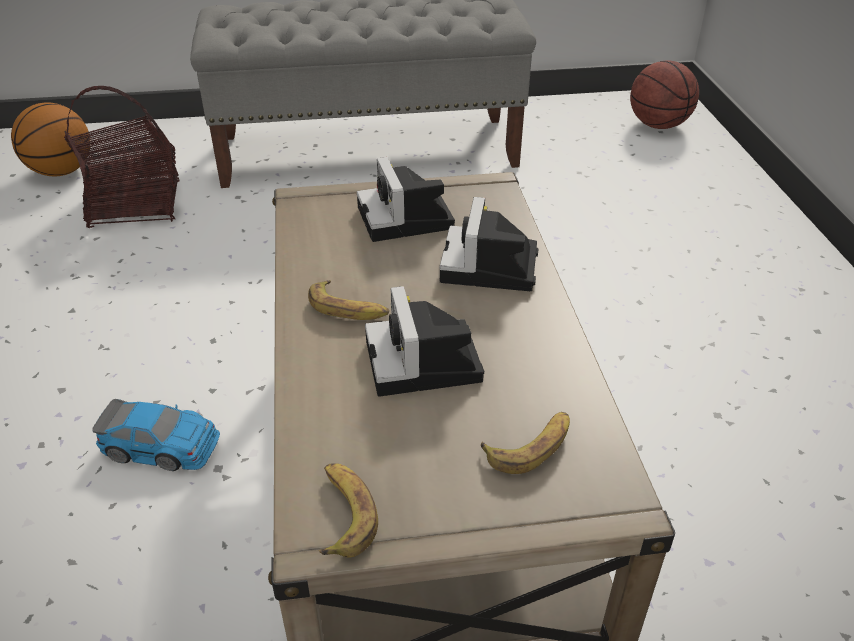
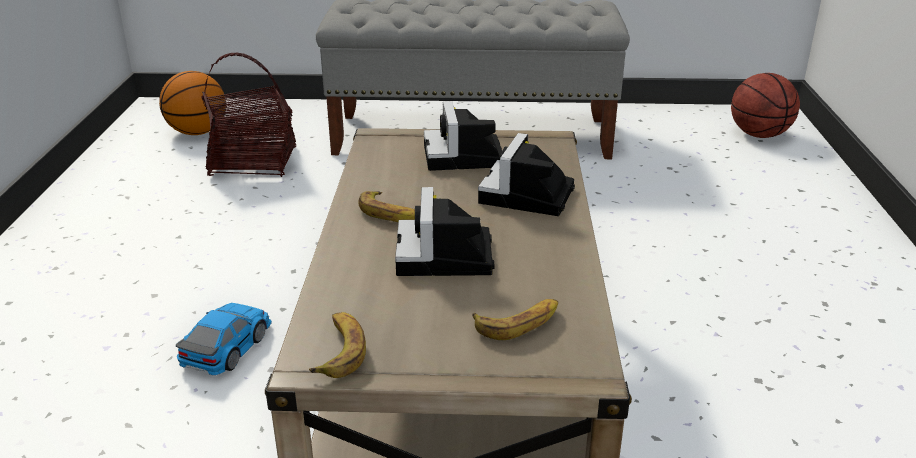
camera: 10 degrees right, 10 degrees down
toy car [92,399,220,471] -> toy car turned 90 degrees counterclockwise [176,303,272,375]

